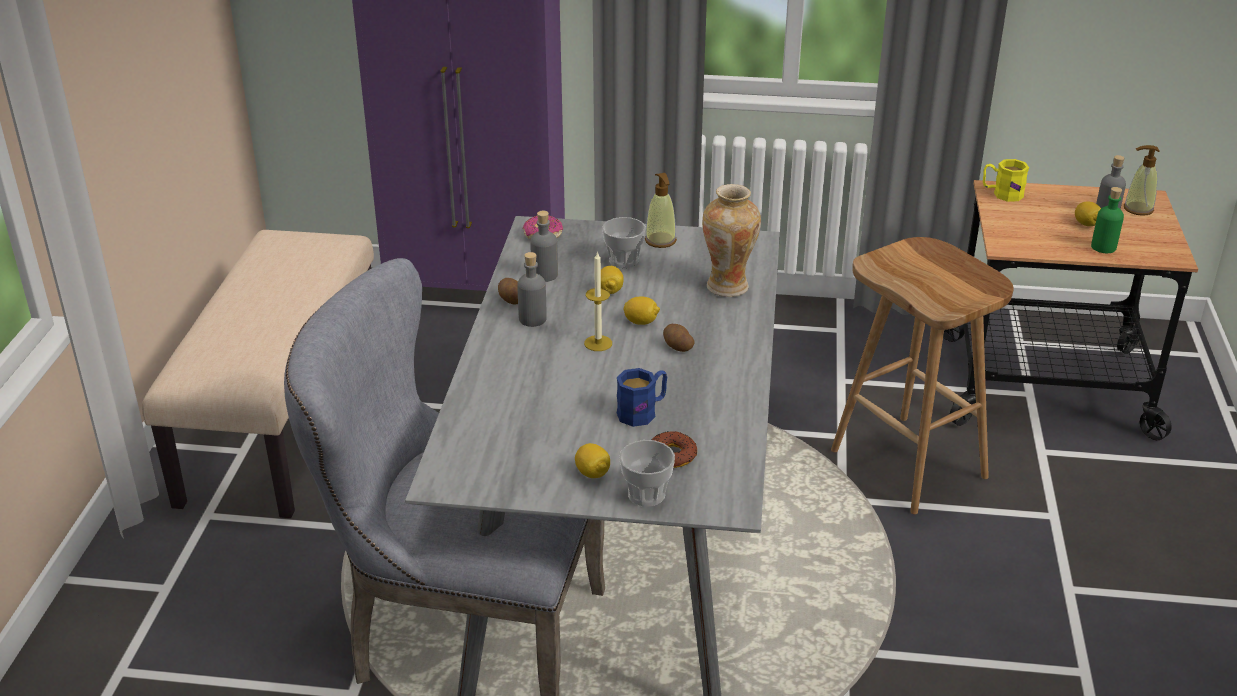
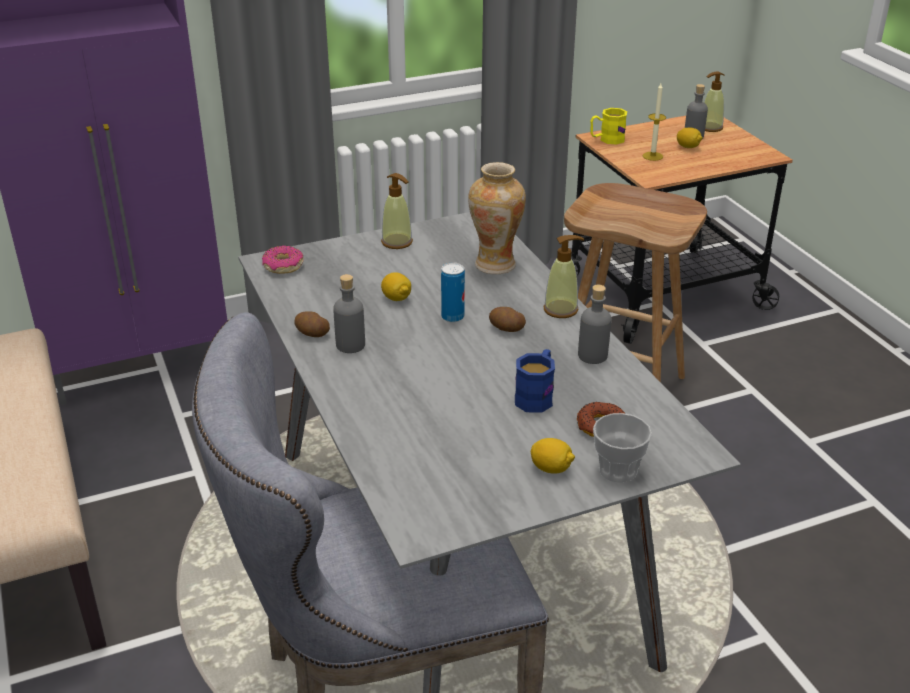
camera: 30 degrees left, 0 degrees up
grey bottle [530,211,558,282] -> grey bottle moved to [578,285,611,364]
candle [584,251,612,351] -> candle moved to [643,83,666,161]
cup [602,217,646,268] -> none
lemon [624,296,660,325] -> can [441,262,465,322]
green bottle [1091,187,1124,253] -> none
none -> soap dispenser [543,235,584,318]

